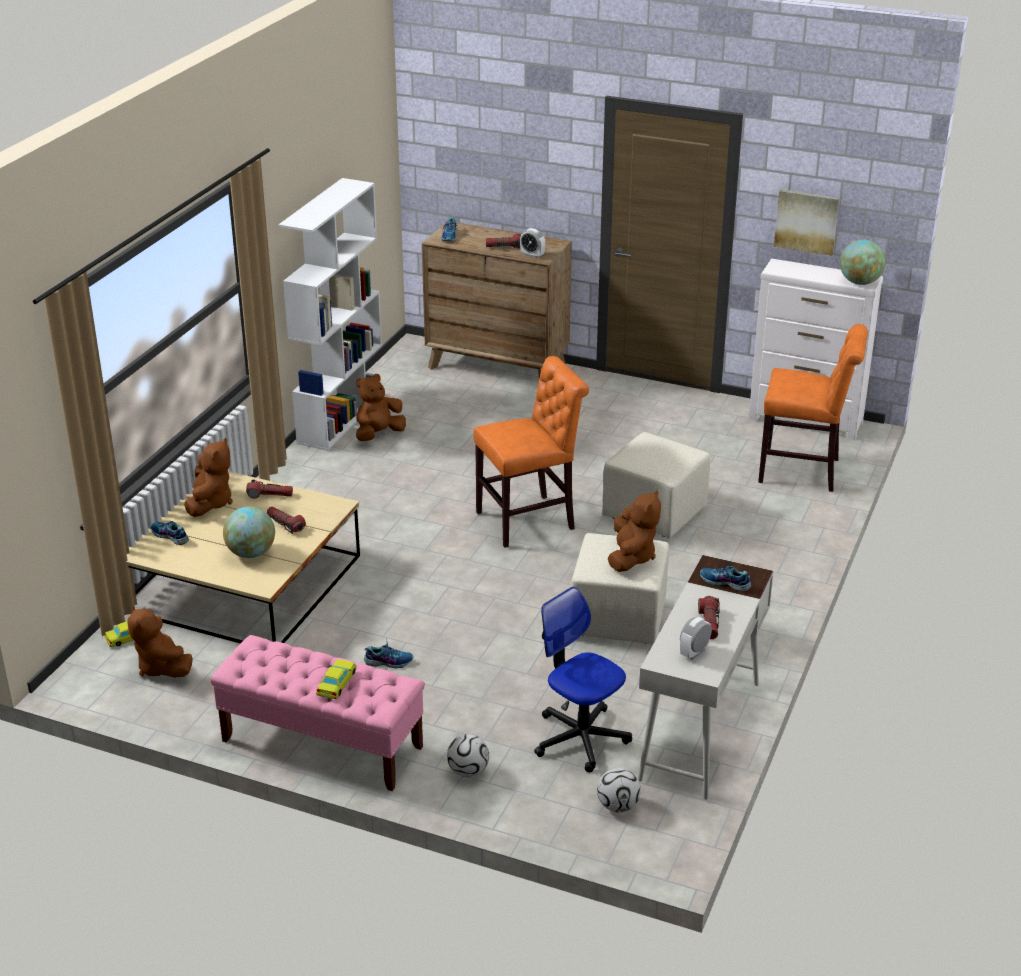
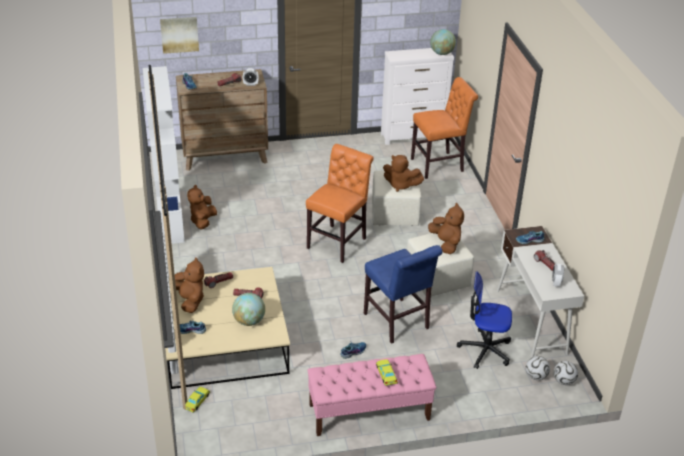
camera: 35 degrees left, 5 degrees up
brown plush toy [127,606,193,678] -> brown plush toy moved to [383,155,424,192]
football [447,734,489,777] -> football moved to [553,361,578,385]
picture [774,189,839,256] -> picture moved to [160,17,199,54]
none -> blue chair [364,245,443,344]

